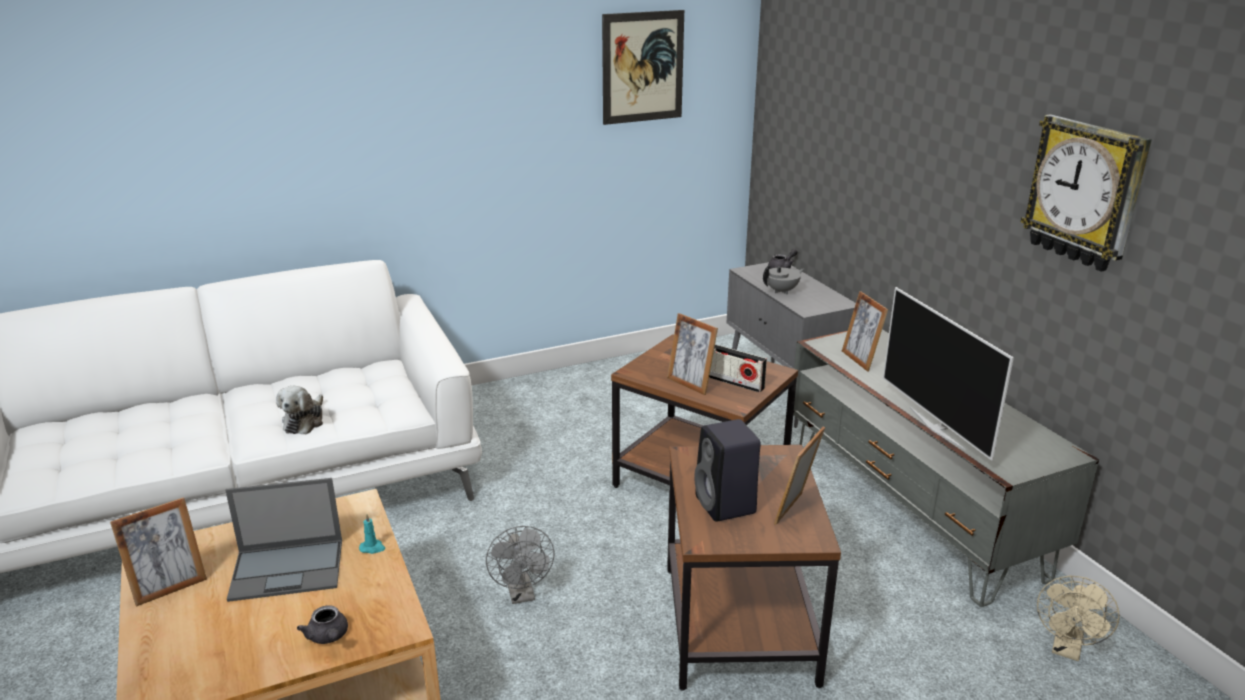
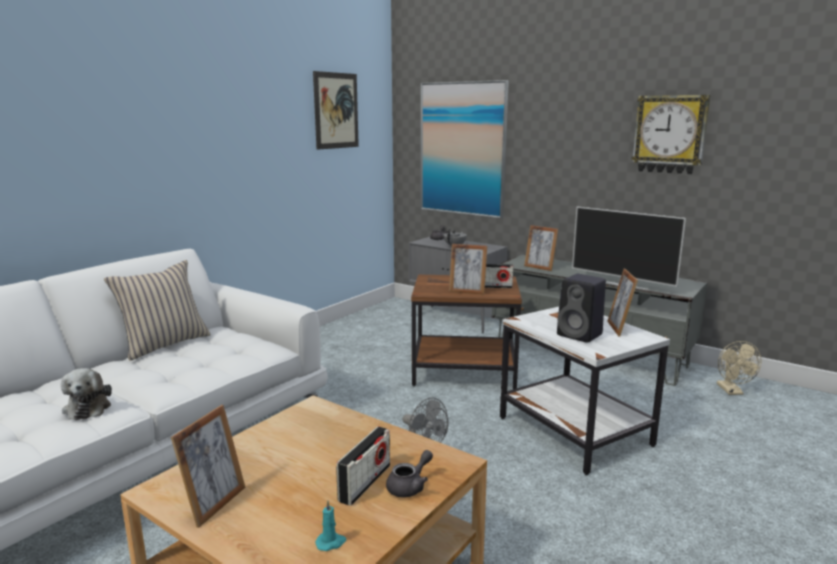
camera: 30 degrees left, 10 degrees down
laptop [225,478,342,602] -> none
plush toy [276,386,323,435] -> plush toy moved to [61,368,112,420]
grey teapot [297,605,348,644] -> grey teapot turned 75 degrees counterclockwise [386,450,433,497]
turquoise candle [359,514,385,554] -> turquoise candle moved to [315,500,346,551]
brown side table [667,445,841,691] -> white side table [500,307,670,475]
none -> beige pillow [104,260,210,361]
none -> radio [336,426,390,506]
none -> picture [421,80,509,219]

